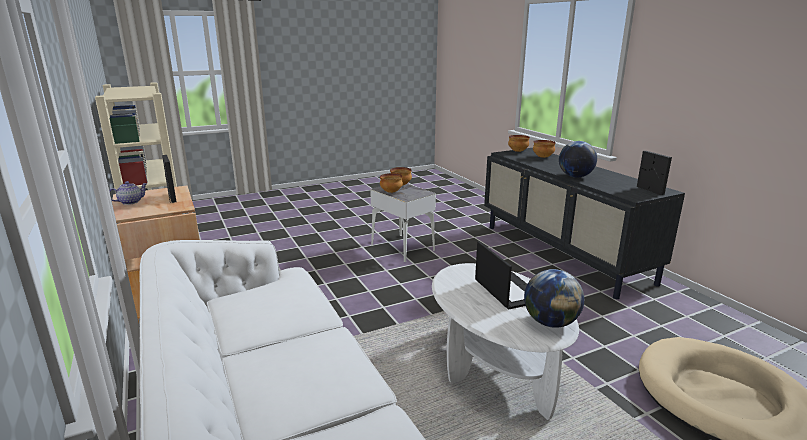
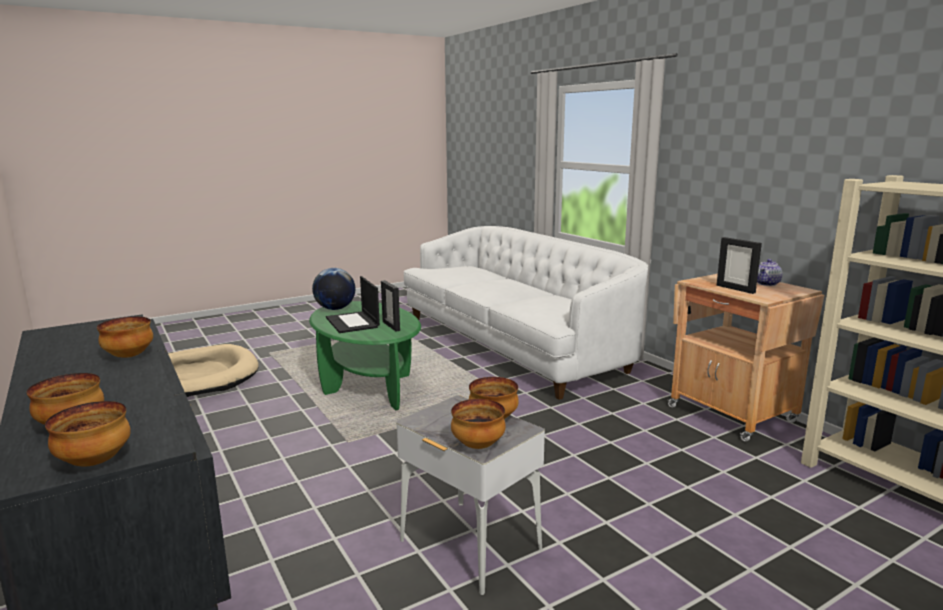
camera: 175 degrees right, 5 degrees down
white coffee table [432,263,579,420] -> green coffee table [309,301,421,410]
globe [559,141,597,178] -> bowl [97,317,153,358]
picture frame [637,151,672,195] -> picture frame moved to [381,280,400,331]

